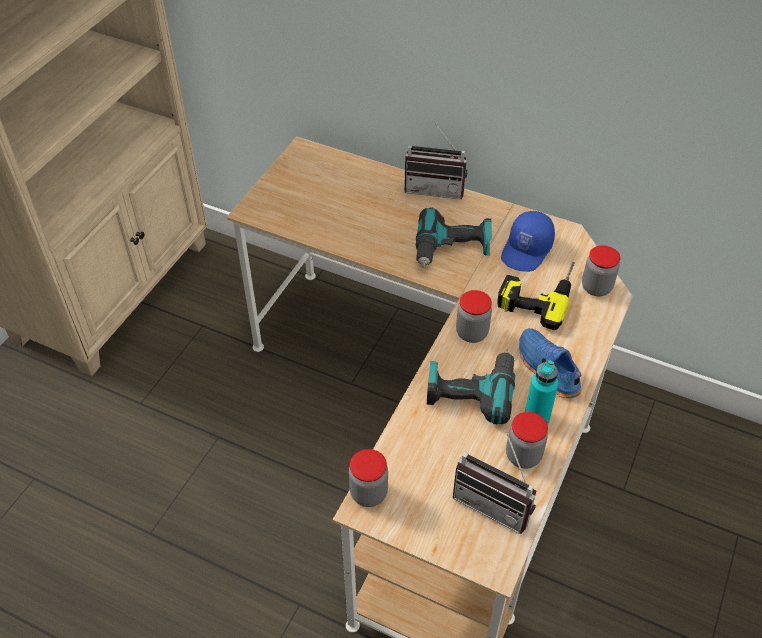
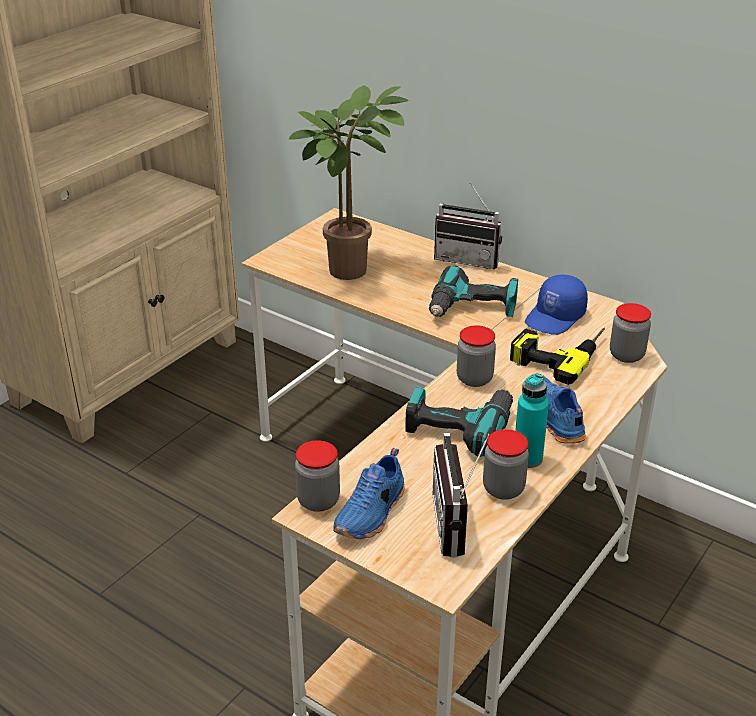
camera: 10 degrees right, 15 degrees down
radio [453,432,536,534] -> radio turned 45 degrees clockwise [432,433,490,558]
none -> potted plant [289,85,409,280]
none -> blue shoe [333,448,405,539]

